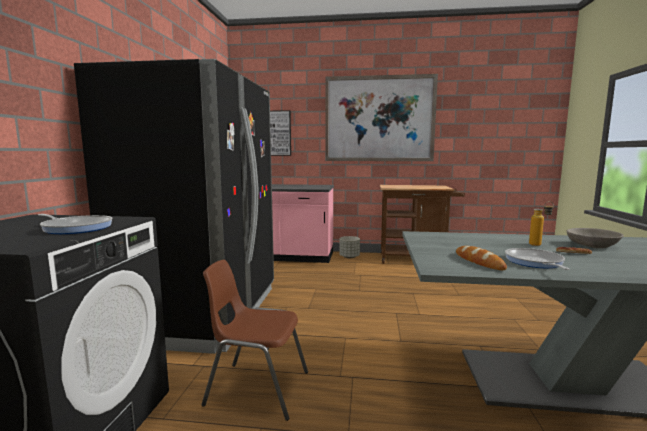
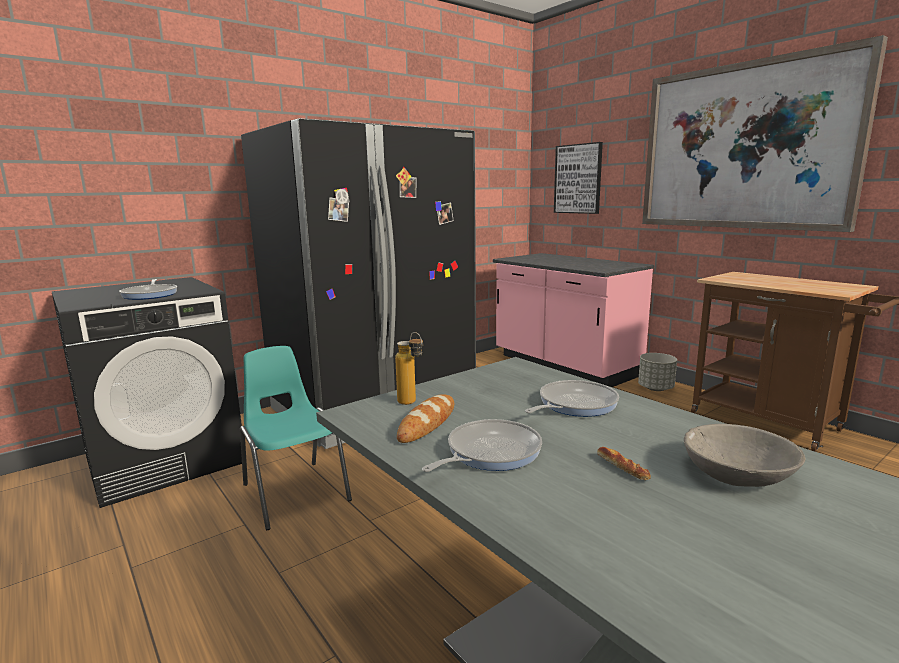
camera: 45 degrees right, 5 degrees up
brown chair [201,260,308,421] -> turquoise chair [240,346,352,530]
bottle [529,201,554,246] -> bottle moved to [395,332,423,405]
none -> frying pan [525,380,619,417]

